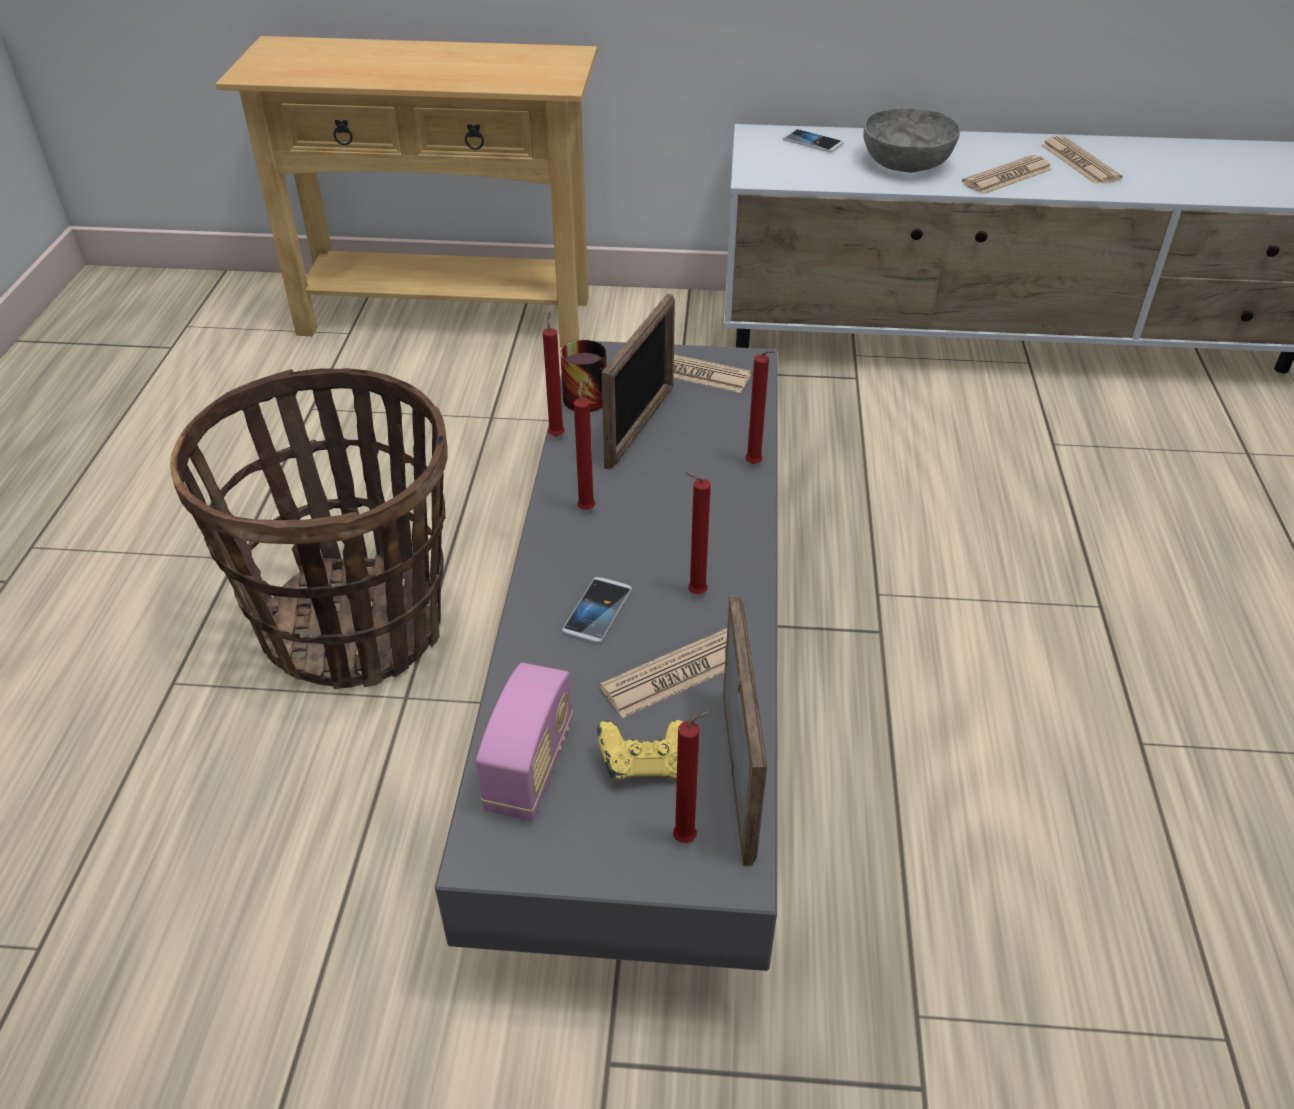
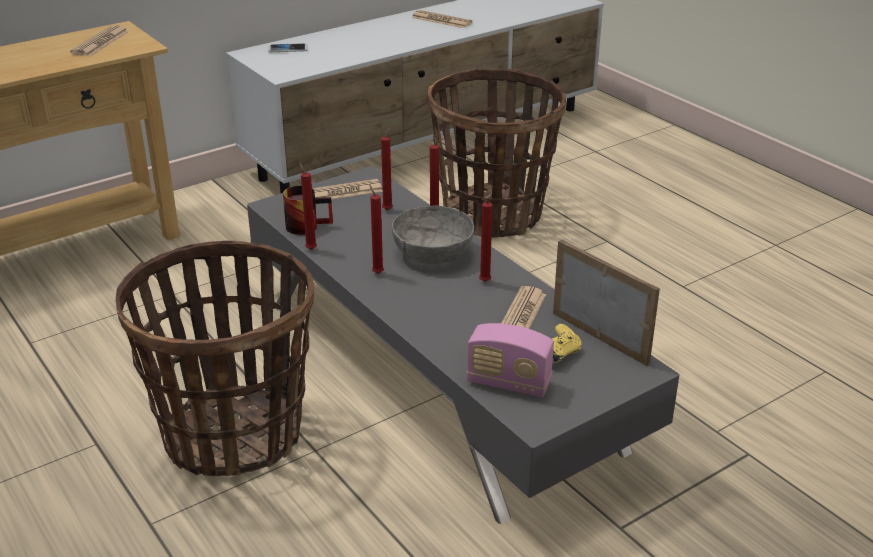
camera: 40 degrees left, 10 degrees down
radio [476,663,573,821] -> radio turned 135 degrees clockwise [467,323,554,397]
phone [562,577,632,643] -> none
picture frame [601,293,675,470] -> none
red candle [673,711,712,843] -> red candle moved to [381,127,393,210]
grey bowl [864,108,960,173] -> grey bowl moved to [392,206,474,264]
newspaper [962,155,1053,194] -> newspaper moved to [70,25,129,56]
none -> basket [428,68,566,238]

